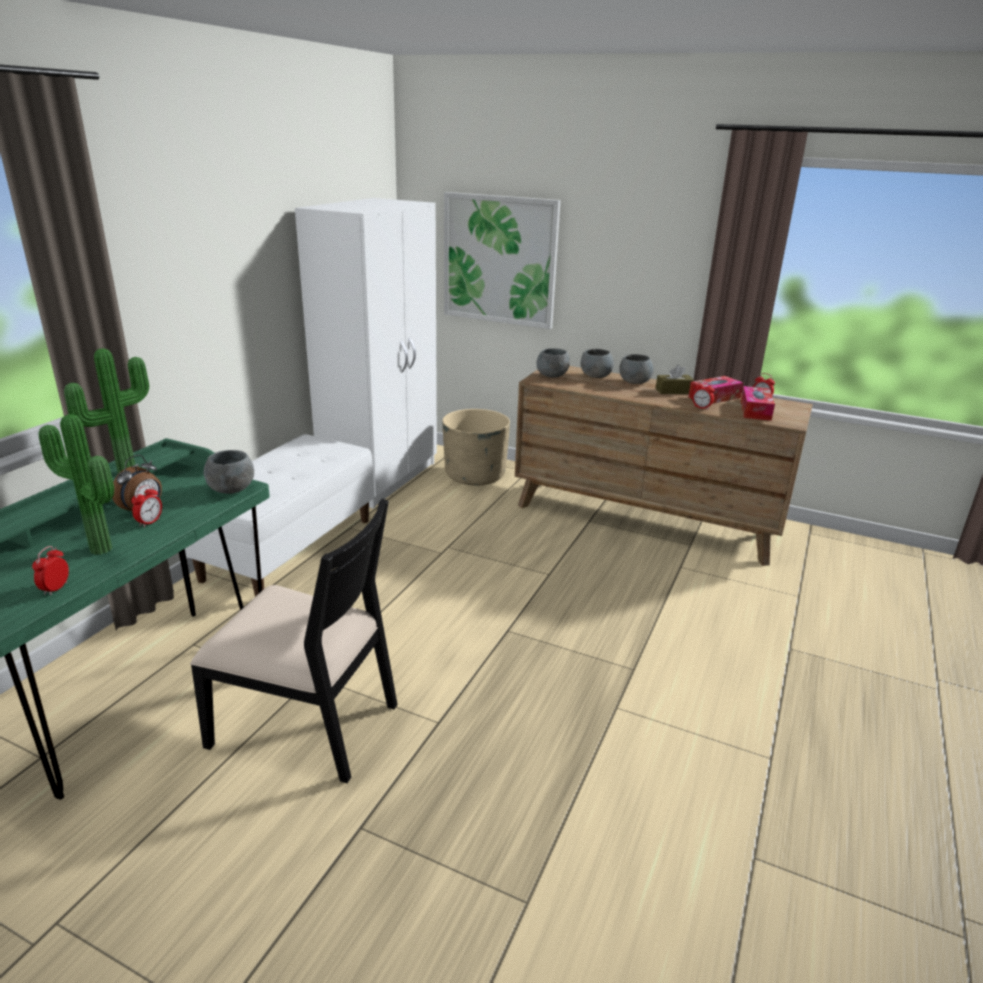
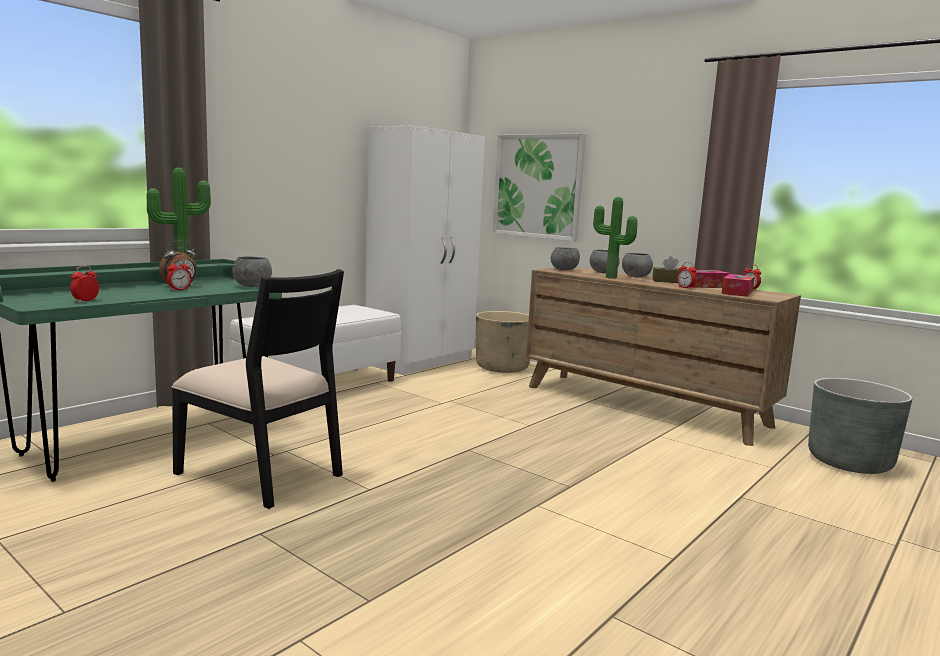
camera: 15 degrees right, 15 degrees down
potted plant [38,414,114,555] -> potted plant moved to [593,197,638,279]
none -> grey planter [808,378,913,474]

